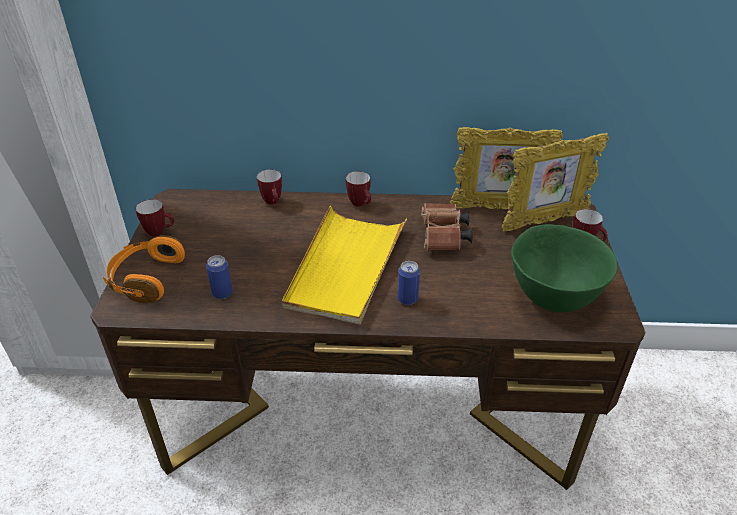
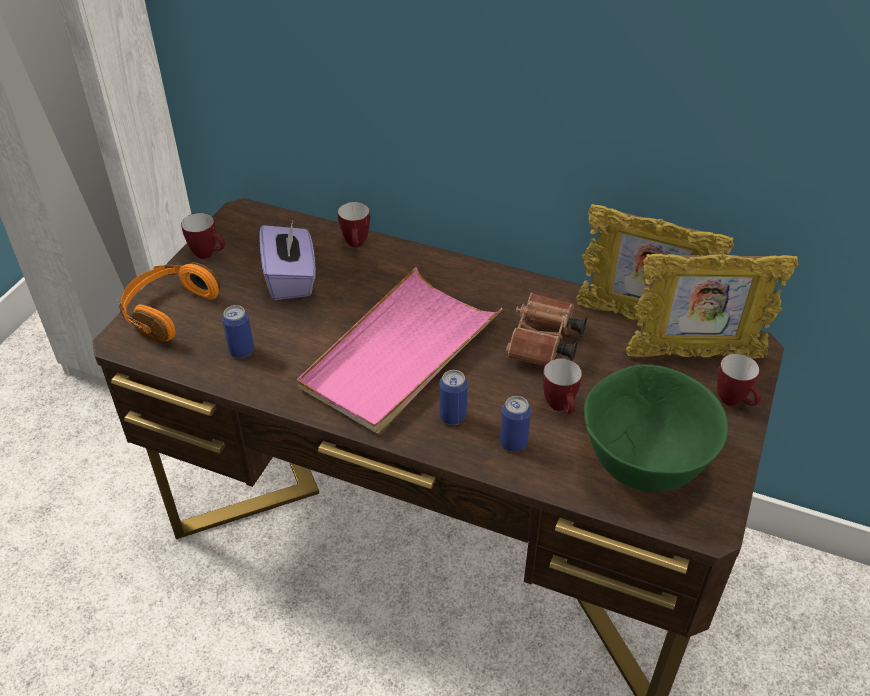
camera: 20 degrees right, 5 degrees up
yellow tray [282,206,407,324] -> pink tray [297,267,503,434]
mug [346,171,371,207] -> mug moved to [543,358,582,414]
none -> purple tissue box [259,221,316,300]
none -> can [500,396,531,452]

